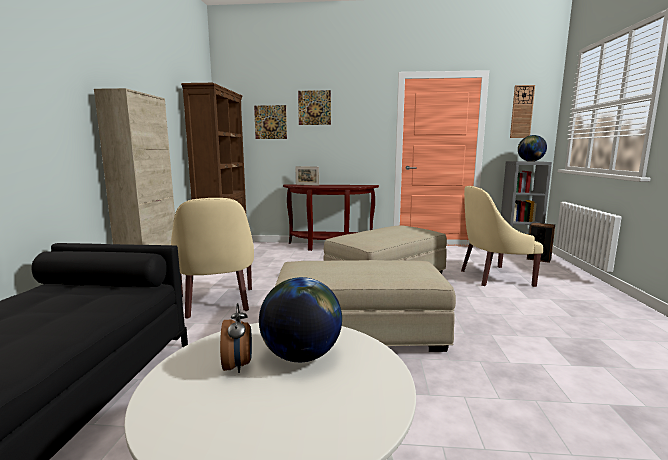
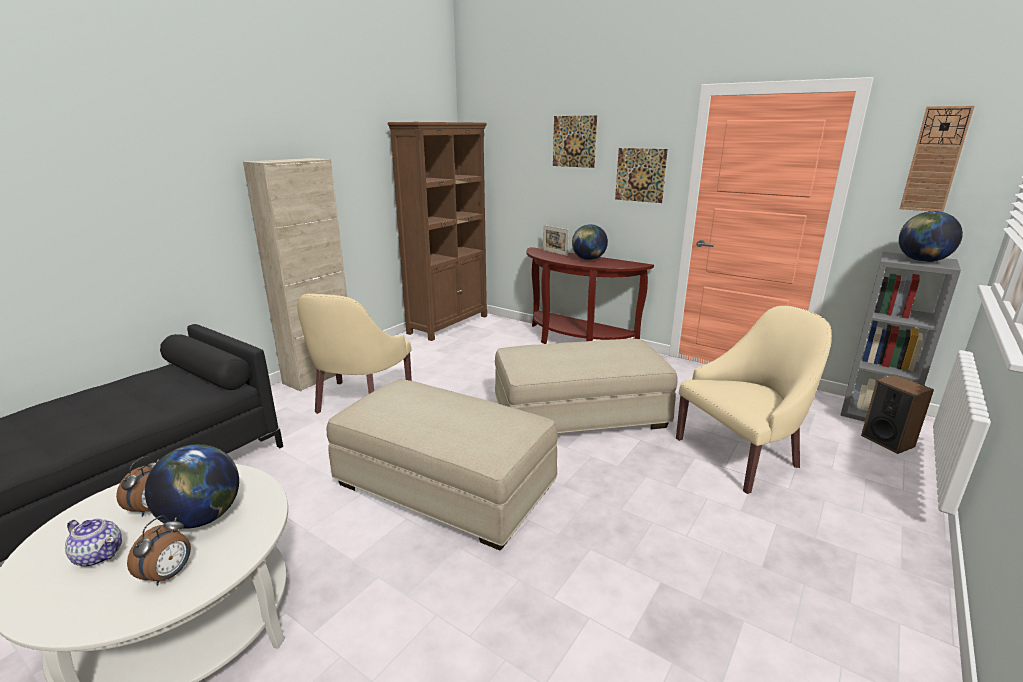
camera: 30 degrees right, 10 degrees up
picture [254,105,287,139] -> picture moved to [615,148,668,203]
beige armchair [461,186,543,287] -> beige armchair turned 135 degrees clockwise [676,306,832,494]
none -> teapot [65,519,122,567]
none -> alarm clock [127,516,191,586]
none -> globe [572,224,608,260]

